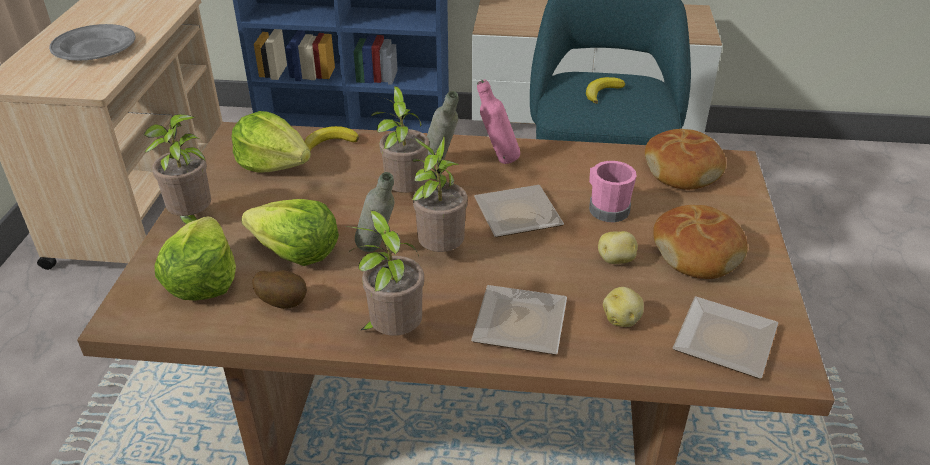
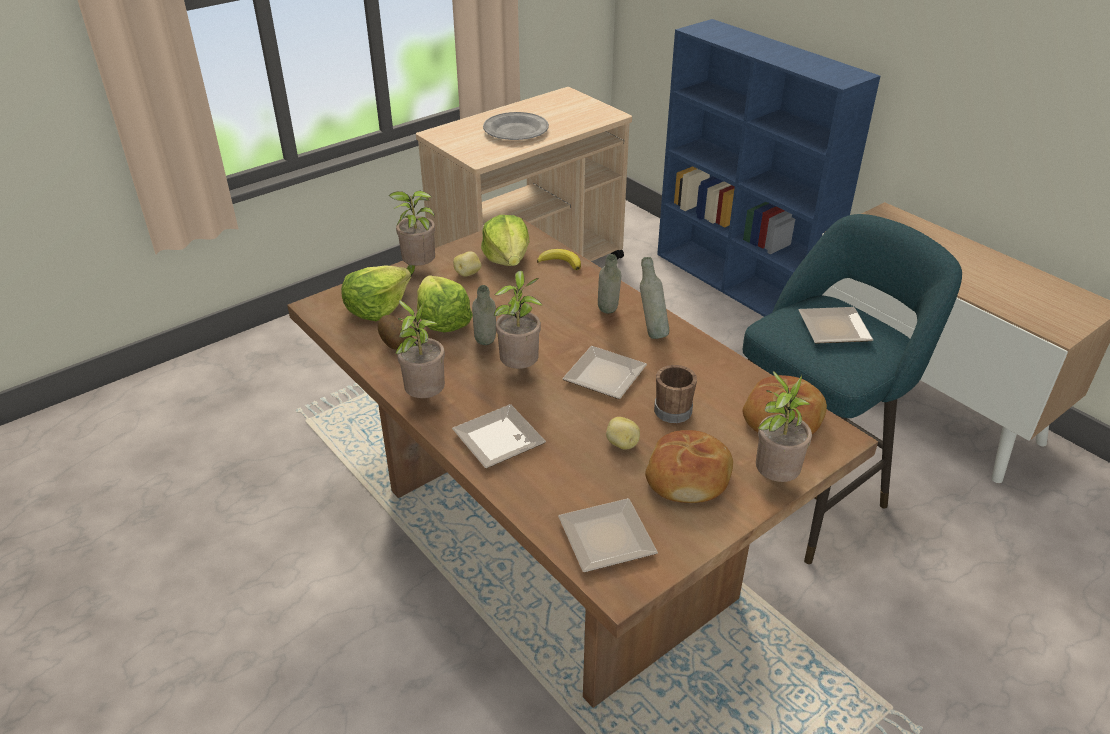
camera: 45 degrees right, 0 degrees up
potted plant [371,86,429,193] -> potted plant moved to [756,371,812,482]
pink bottle [477,79,520,164] -> grey bottle [640,257,669,339]
banana [586,77,625,104] -> plate [798,307,873,344]
pink mug [589,161,637,222] -> brown mug [654,365,697,423]
potato [603,287,644,327] -> potato moved to [453,251,482,277]

